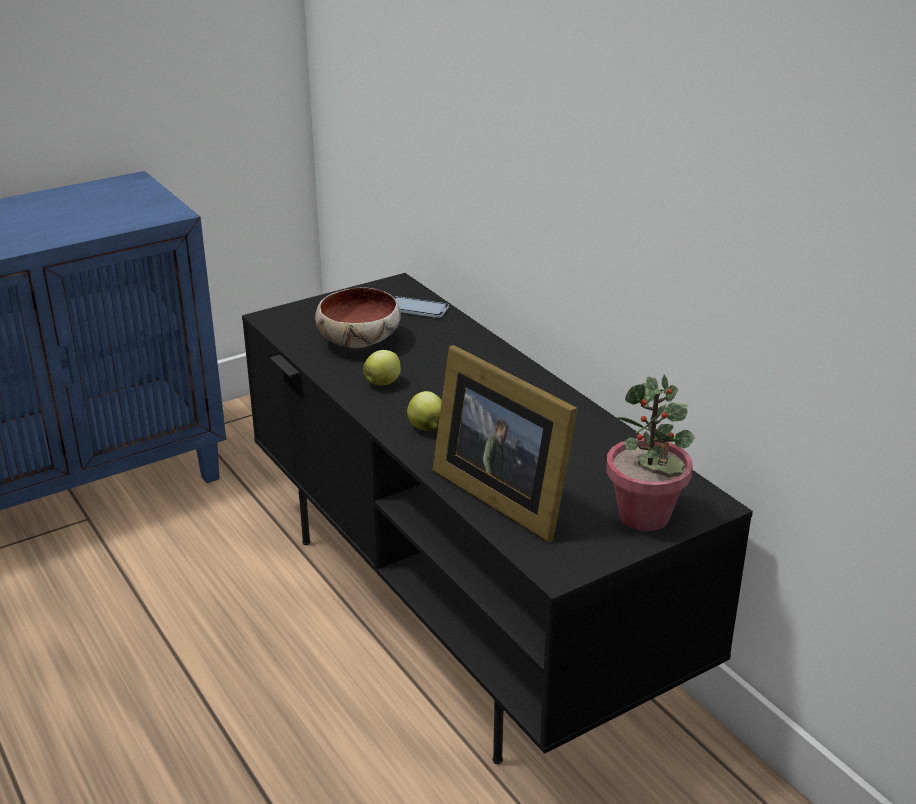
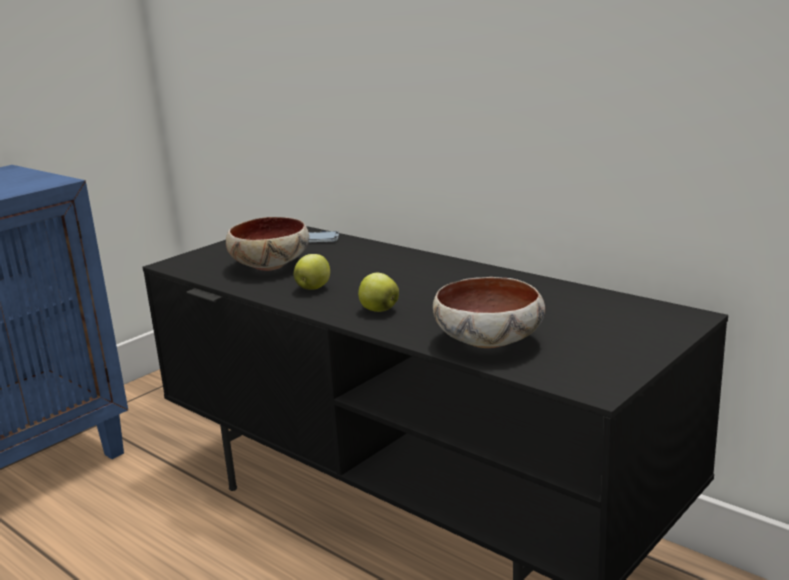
camera: 15 degrees left, 10 degrees down
picture frame [432,345,578,542] -> bowl [433,277,545,348]
potted plant [606,375,695,531] -> none

